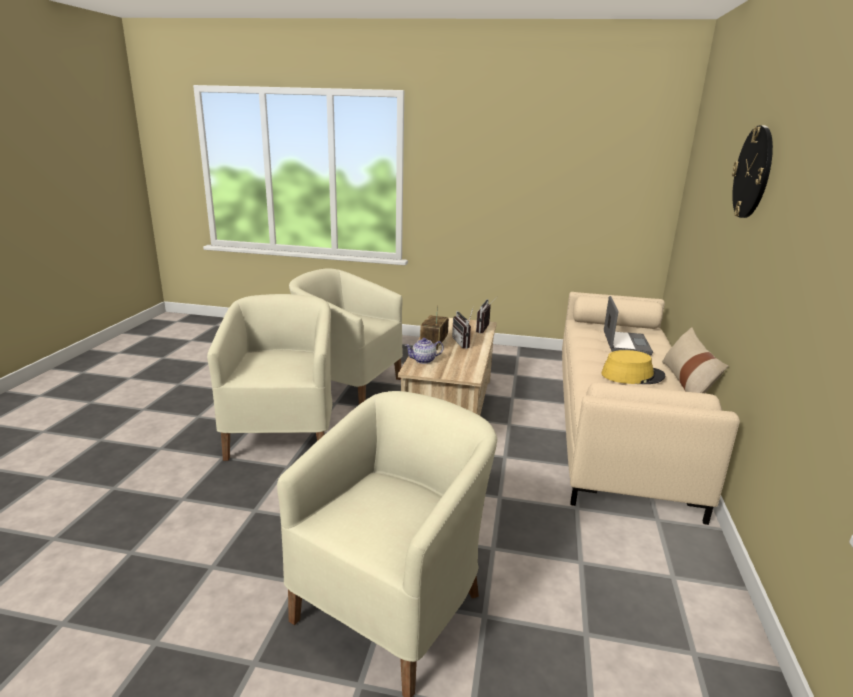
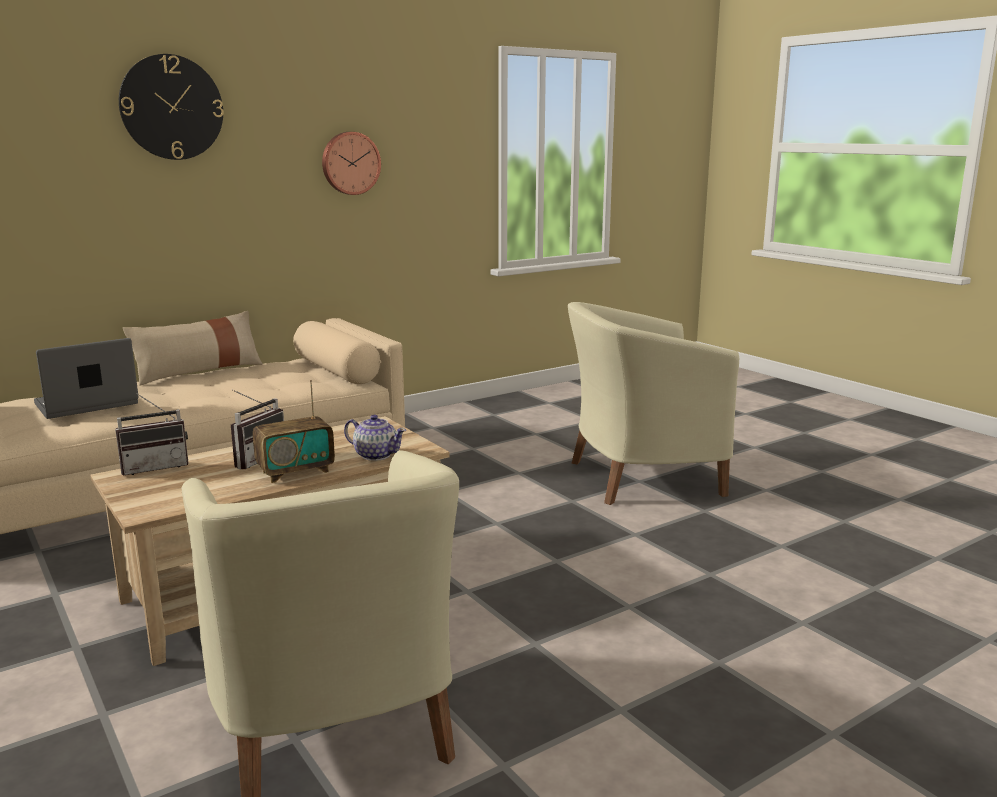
camera: 135 degrees left, 5 degrees down
beige armchair [207,294,333,461] -> none
yellow hat [601,350,665,384] -> none
none -> wall clock [322,132,381,195]

